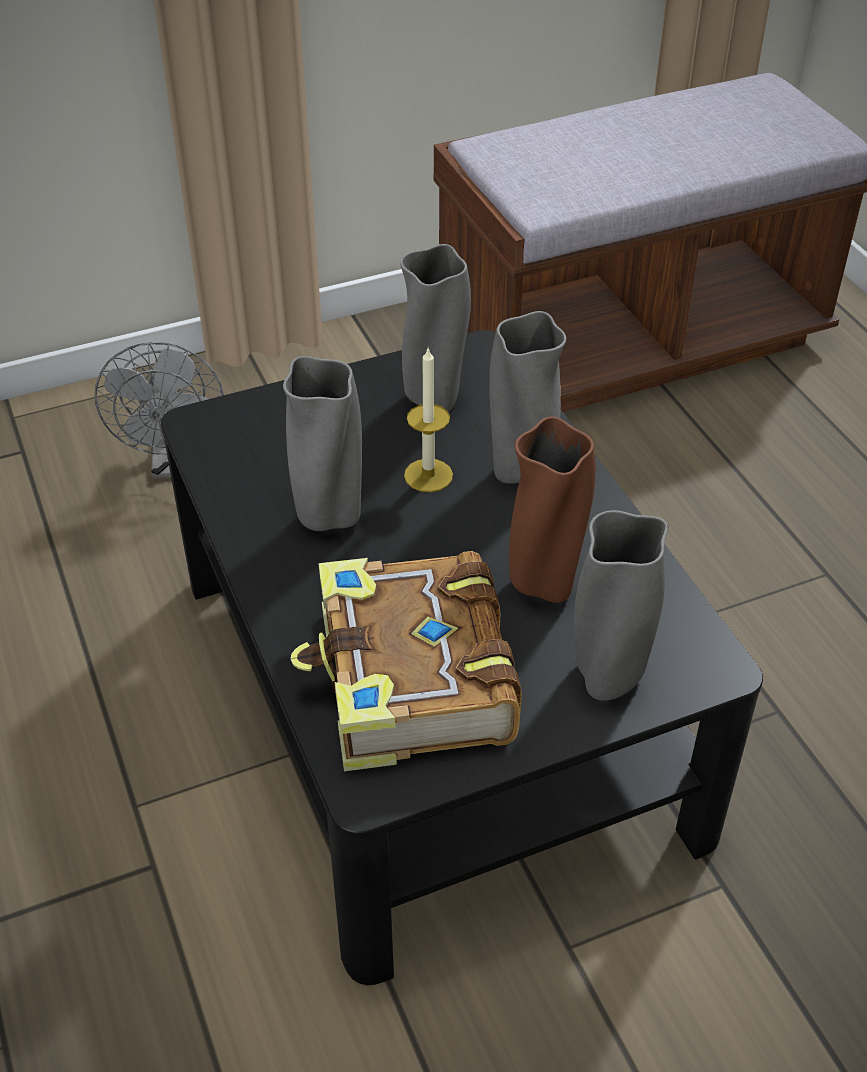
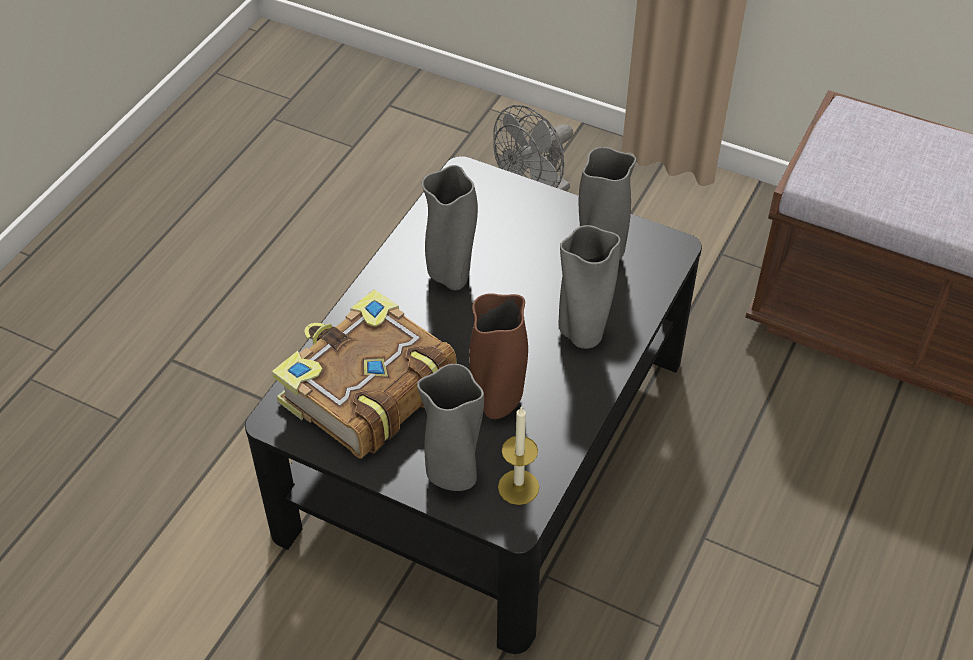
camera: 50 degrees right, 5 degrees up
candle [404,346,453,492] -> candle moved to [498,406,539,505]

